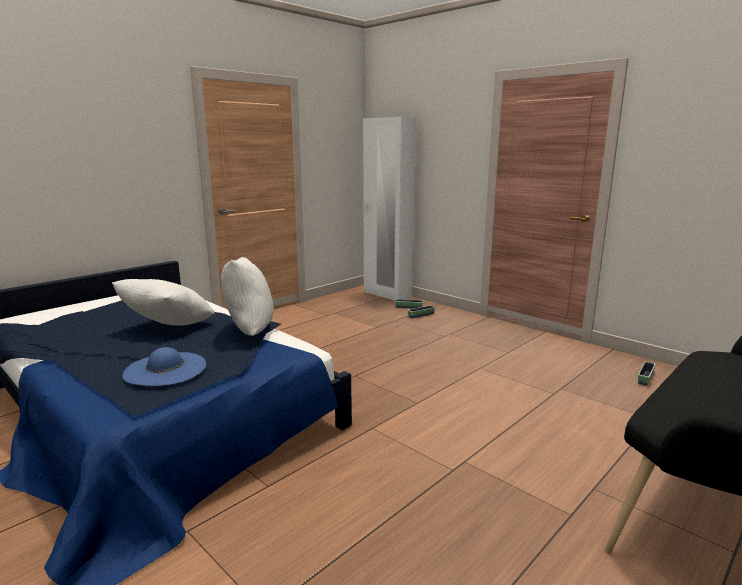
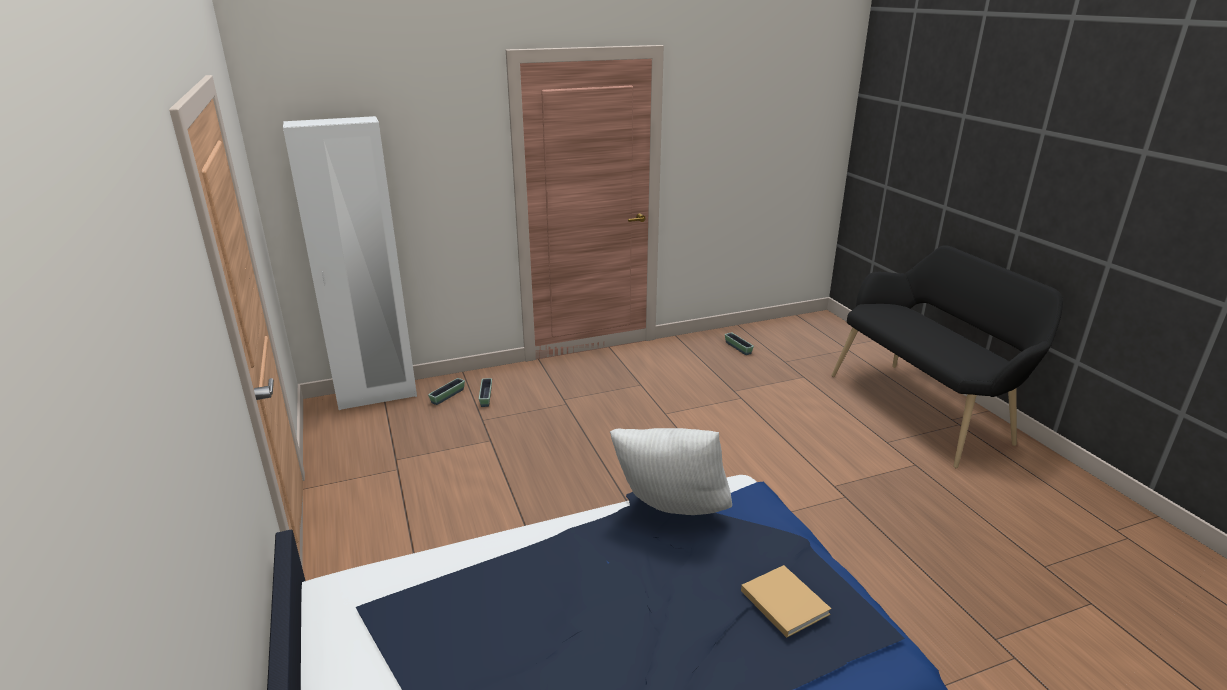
camera: 65 degrees left, 10 degrees up
white pillow [112,279,215,326] -> none
blue hat [122,347,206,386] -> beige book [741,565,831,638]

